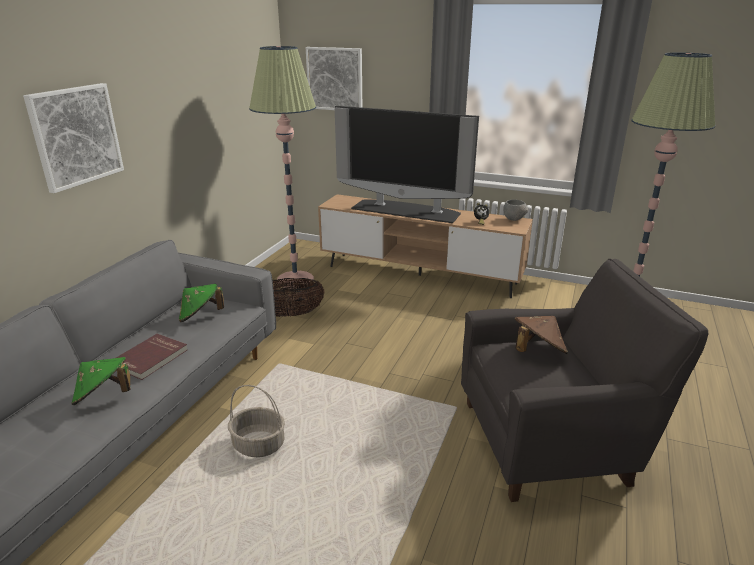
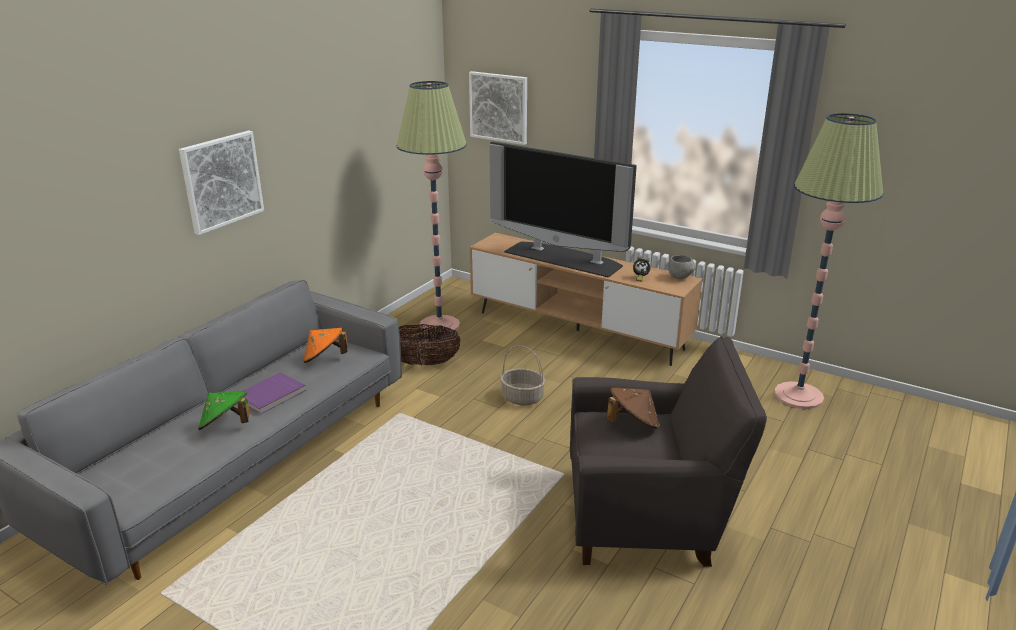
camera: 10 degrees right, 0 degrees up
red book [116,334,188,380] -> purple book [241,372,306,414]
green hat [179,284,224,322] -> orange hat [303,328,348,363]
basket [228,385,285,457] -> basket moved to [500,345,545,405]

